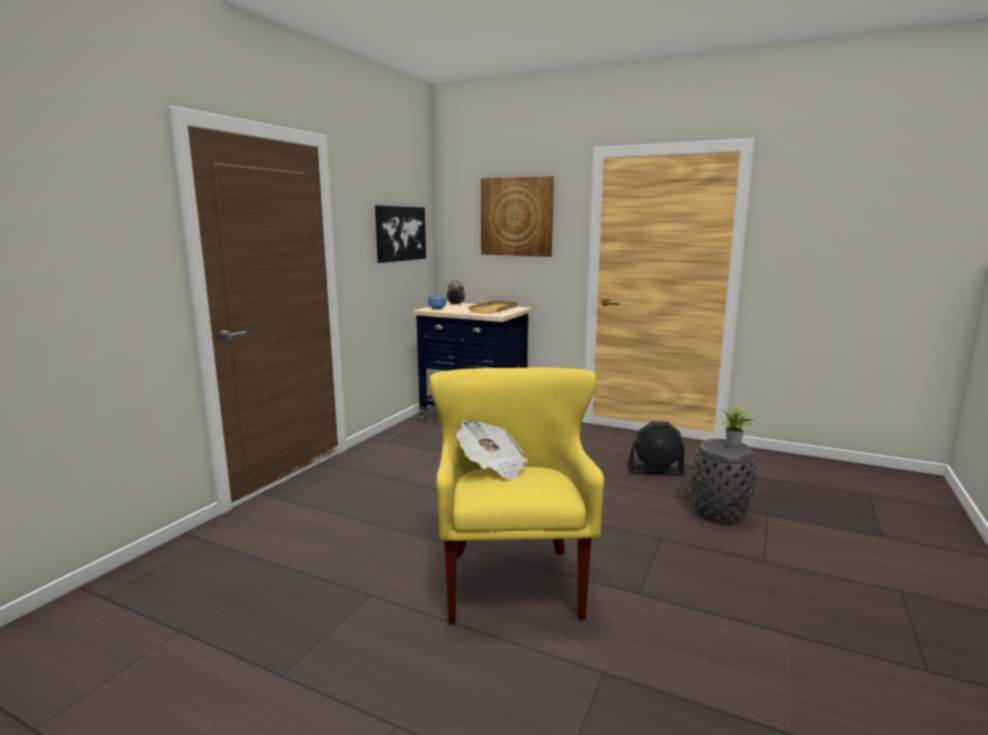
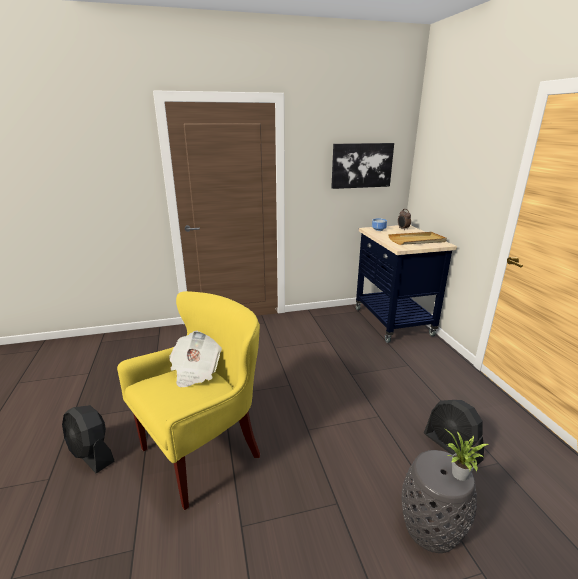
camera: 50 degrees right, 10 degrees up
picture [481,176,554,257] -> none
none -> black fan [62,405,114,473]

